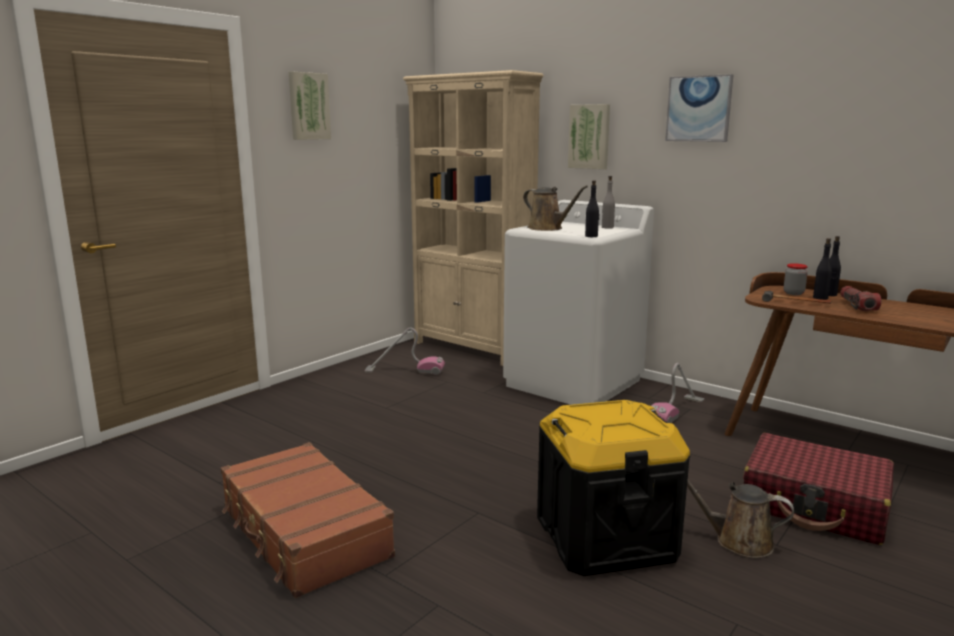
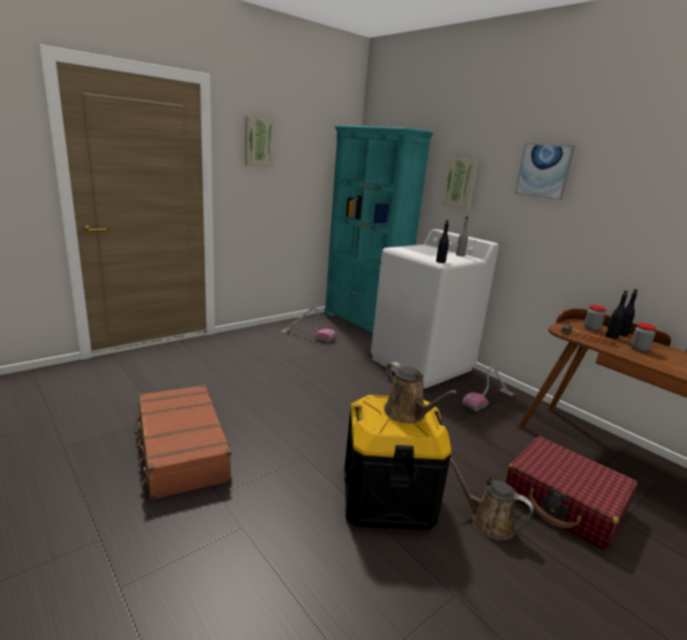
camera: 10 degrees right, 5 degrees up
beige bookcase [403,70,544,366] -> turquoise bookcase [324,125,434,333]
brown watering can [523,185,588,231] -> brown watering can moved to [384,362,458,424]
flashlight [840,286,881,311] -> jar [630,323,657,352]

